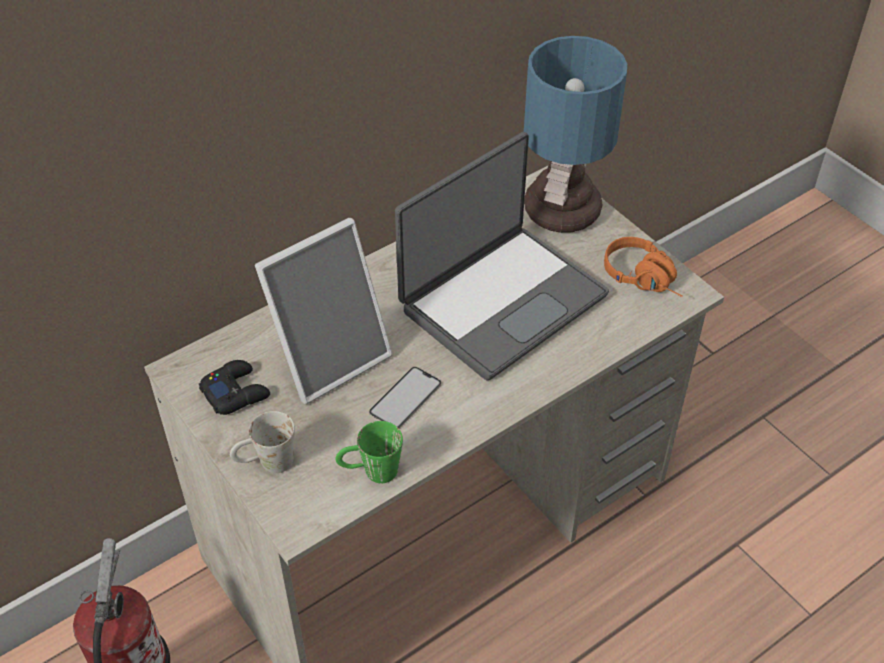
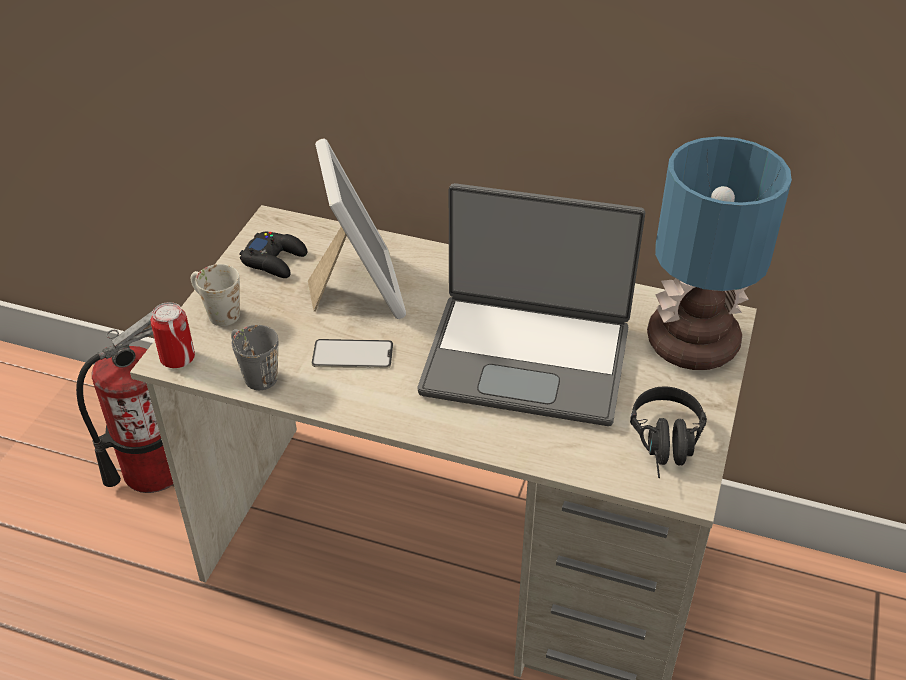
camera: 55 degrees right, 5 degrees down
picture frame [255,218,393,404] -> picture frame turned 120 degrees counterclockwise [308,138,406,319]
green mug [335,421,403,483] -> grey mug [231,325,278,390]
orange headphones [604,237,683,297] -> black headphones [630,386,707,478]
none -> can [151,302,195,368]

